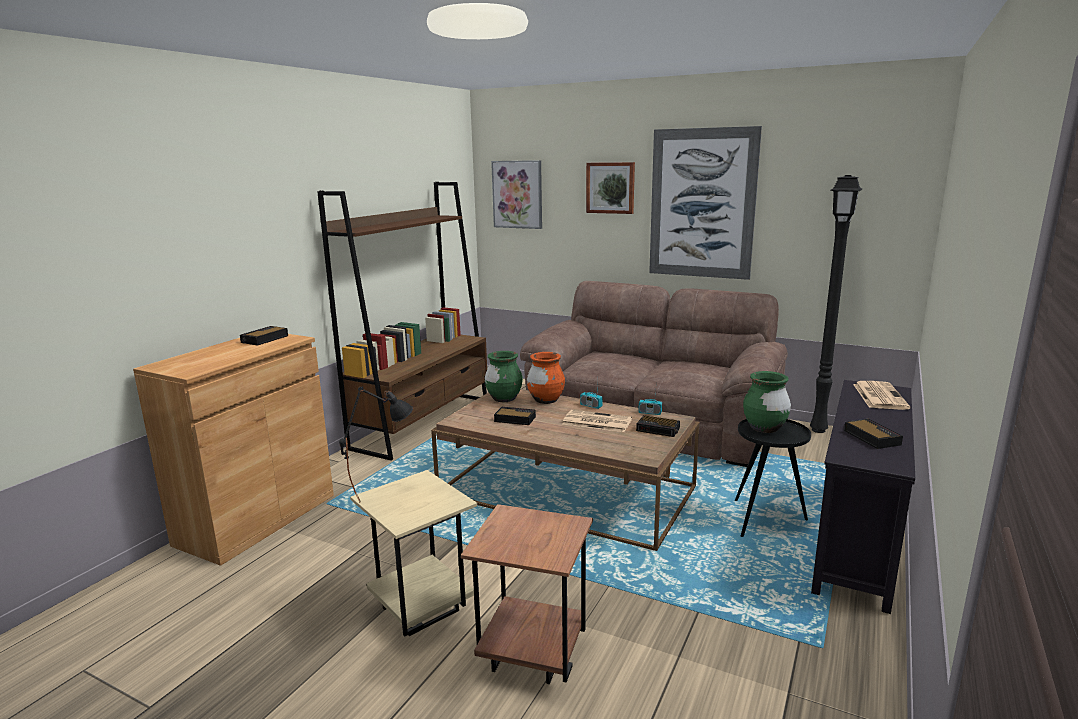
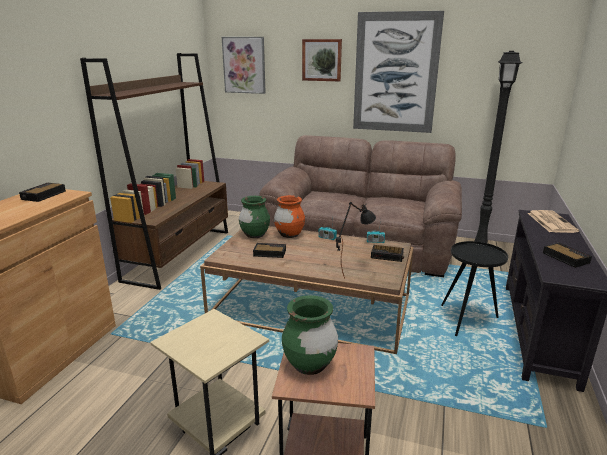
camera: 10 degrees left, 5 degrees up
black table lamp [339,386,413,502] -> black table lamp moved to [336,202,376,279]
newspaper [562,410,632,432] -> none
green vase [743,371,791,433] -> green vase moved to [282,295,338,375]

